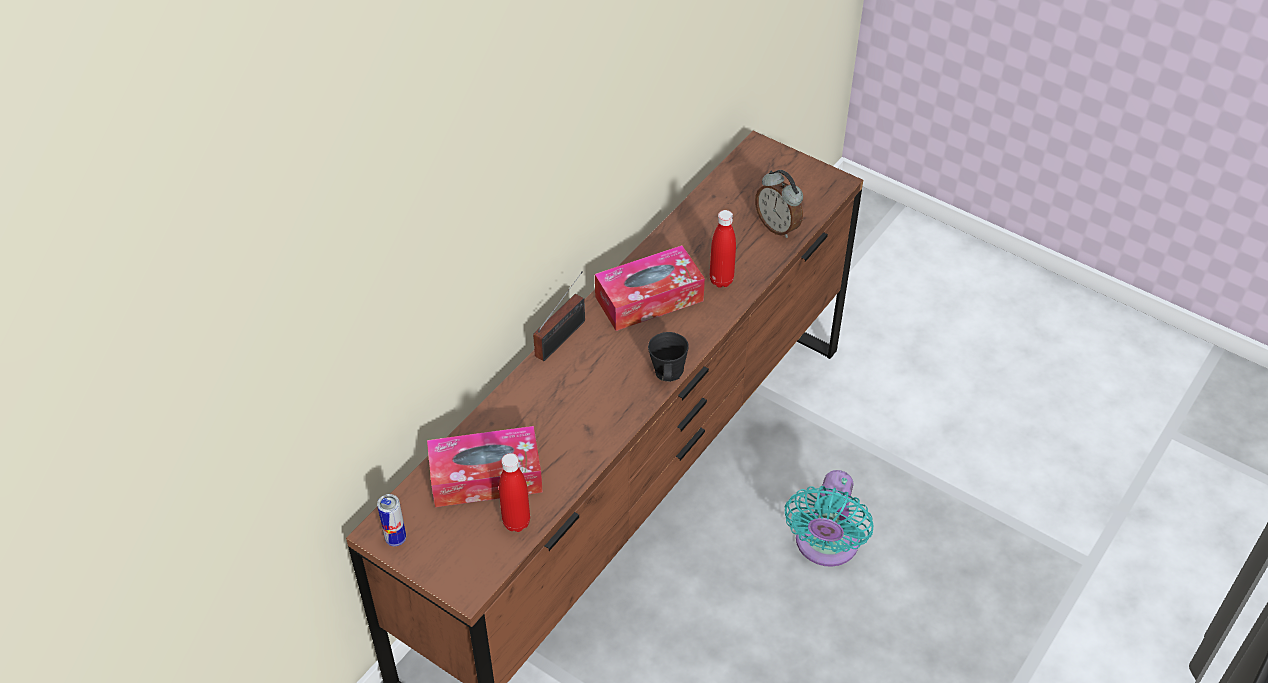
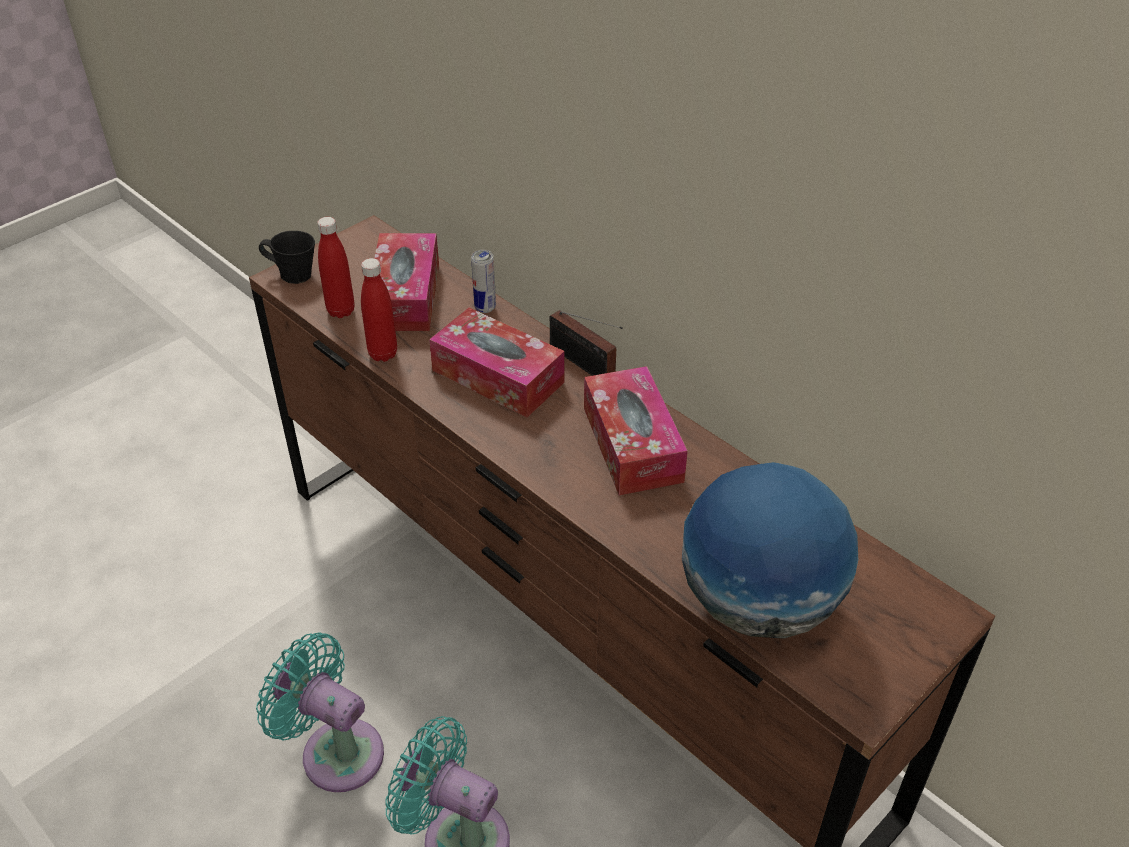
camera: 100 degrees right, 5 degrees down
can [377,494,406,546] -> can moved to [471,250,496,313]
black mug [648,332,689,382] -> black mug moved to [259,231,315,284]
red bottle [710,210,736,288] -> red bottle moved to [361,258,397,362]
alarm clock [755,170,803,238] -> globe [682,462,858,639]
none -> turquoise fan [256,632,384,792]
none -> tissue box [429,308,565,417]

